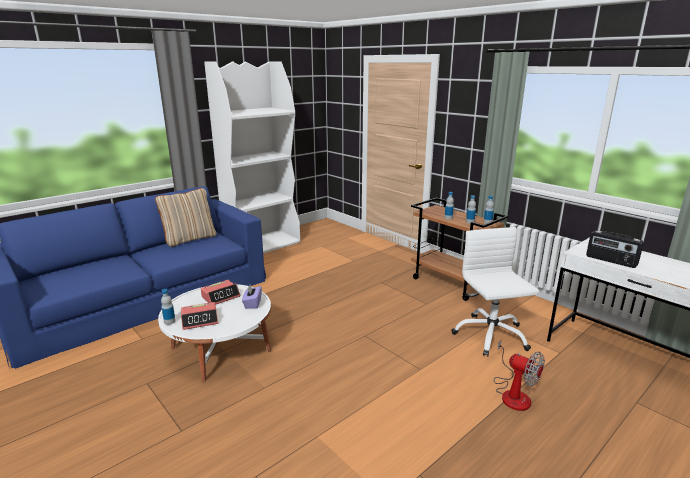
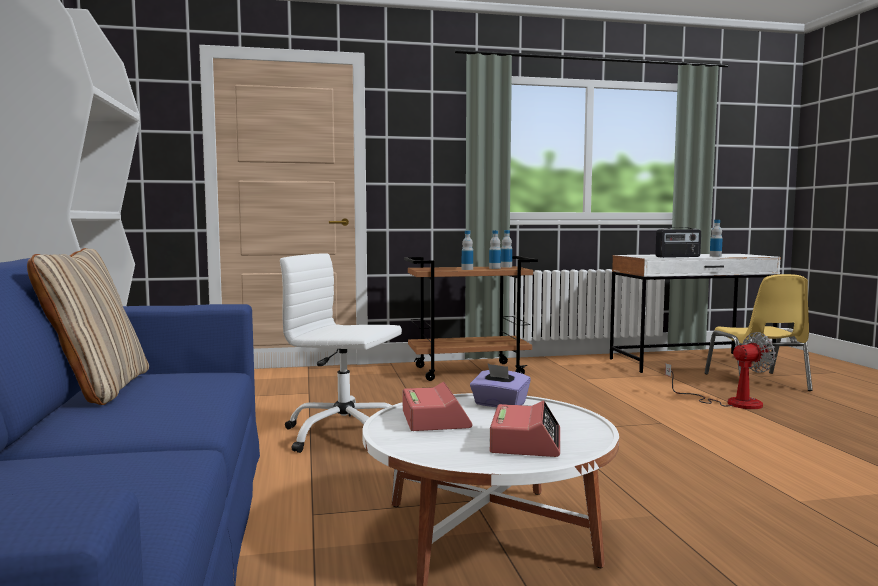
camera: 60 degrees left, 15 degrees down
bottle [161,289,176,325] -> bottle moved to [710,220,723,257]
white office chair [452,227,539,356] -> white office chair moved to [280,253,402,453]
none -> yellow chair [705,274,813,391]

